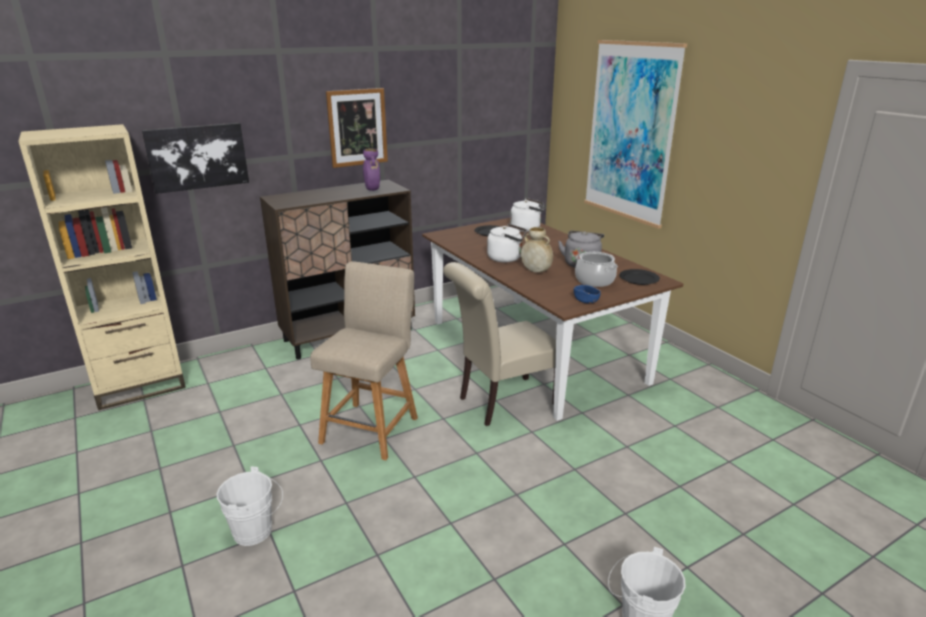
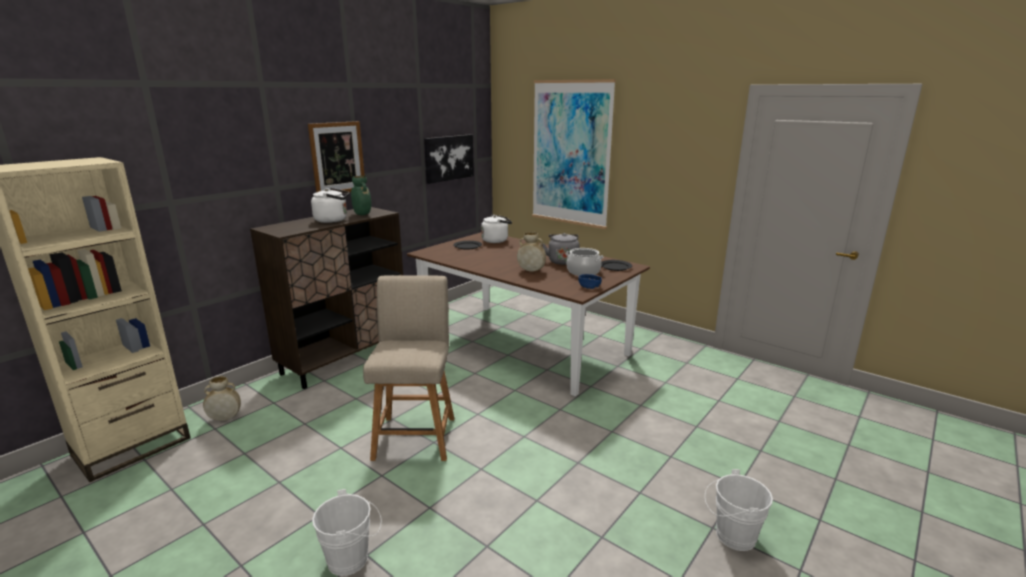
camera: 20 degrees left, 5 degrees down
picture [142,123,249,194] -> picture moved to [424,134,474,184]
purple vase [363,148,380,191] -> green vase [351,176,371,215]
beige chair [443,262,556,426] -> none
white kettle [487,224,527,262] -> white kettle moved to [311,188,349,223]
none -> beige vase [203,376,241,421]

